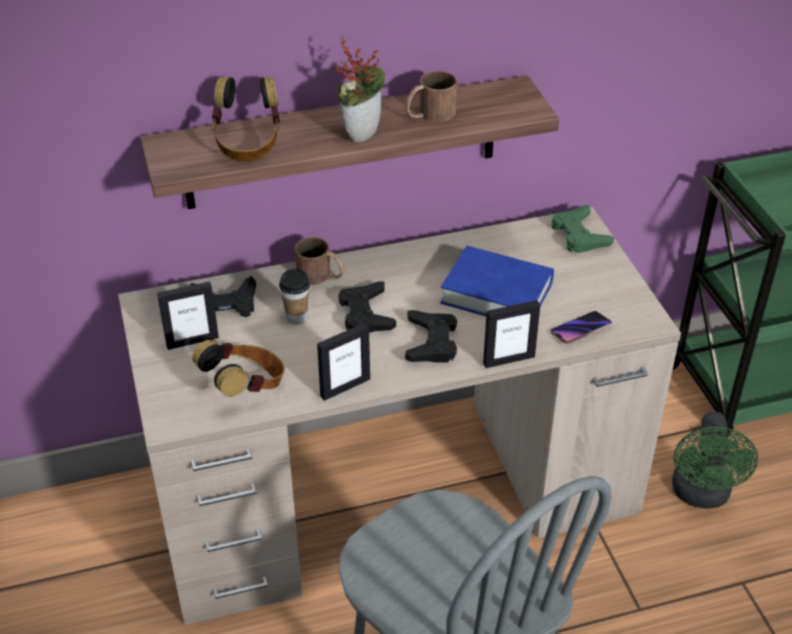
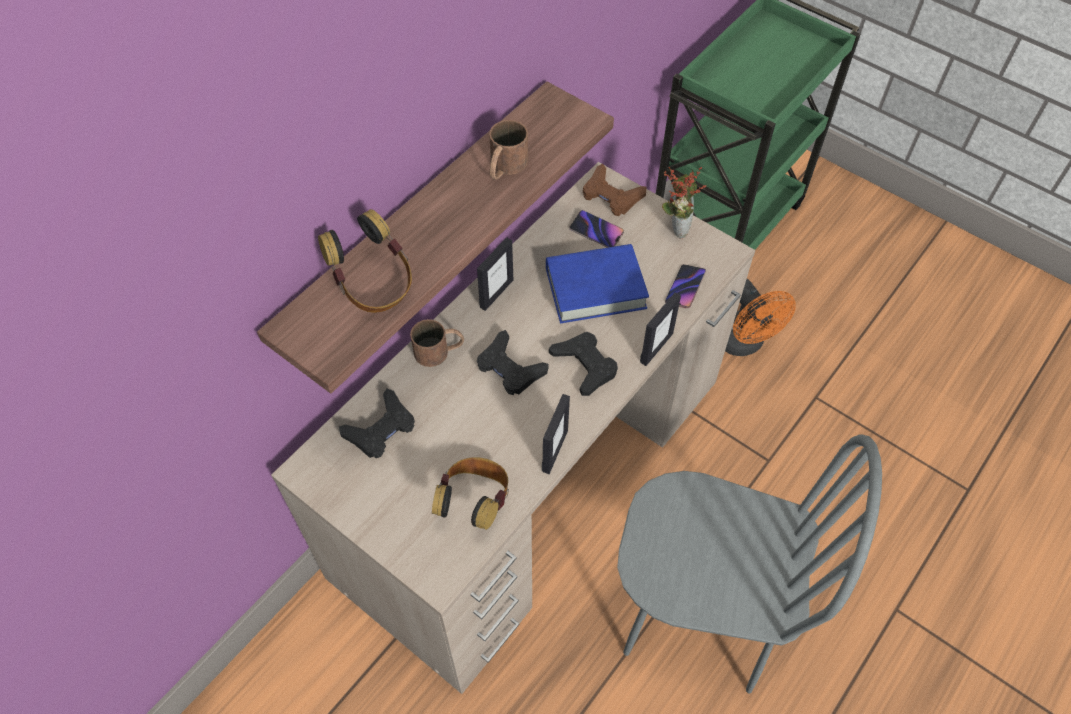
camera: 35 degrees left, 15 degrees up
picture frame [157,281,219,350] -> picture frame moved to [477,237,513,311]
cup [279,268,310,325] -> none
potted plant [336,36,386,142] -> potted plant moved to [662,167,706,239]
green game controller [552,205,614,253] -> brown game controller [583,164,646,216]
green fan [672,412,758,509] -> orange fan [725,279,796,356]
none -> phone [570,210,624,248]

